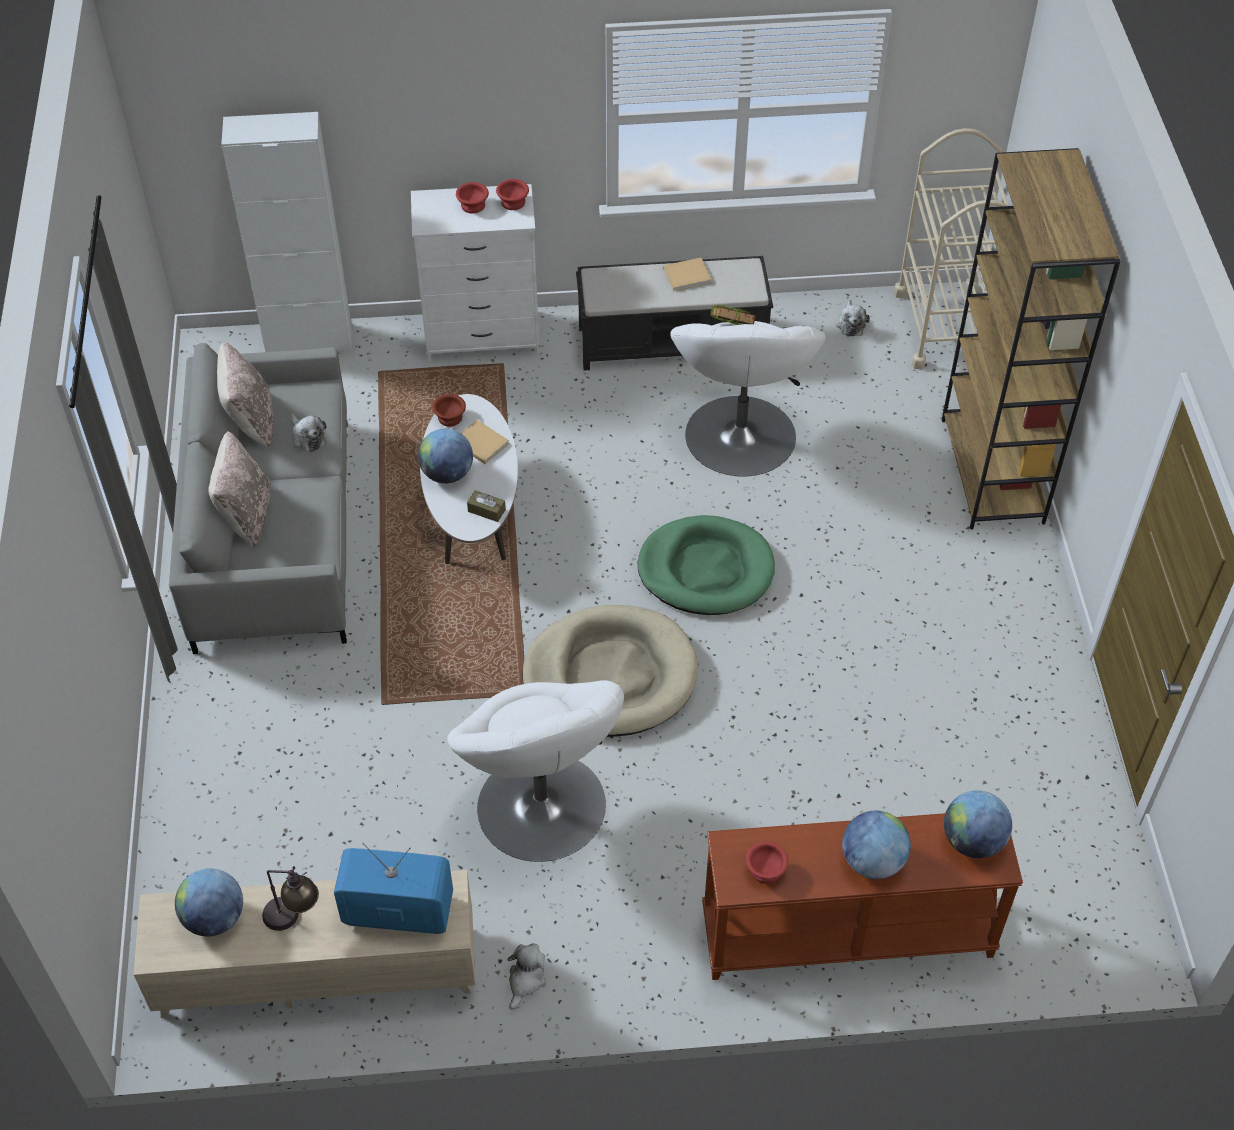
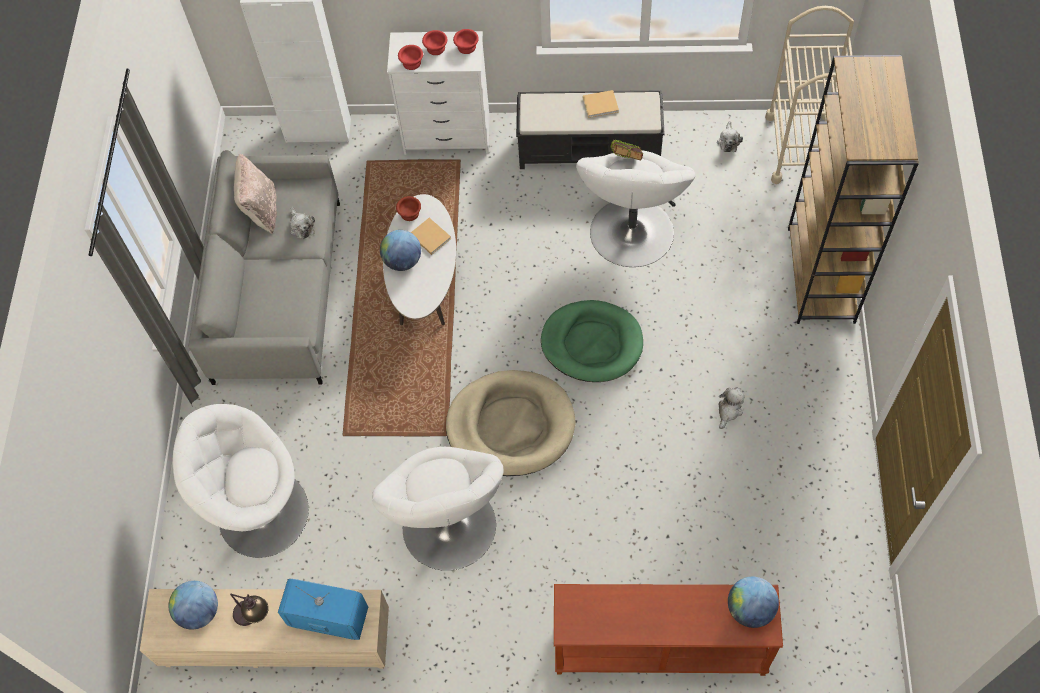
camera: 10 degrees right, 10 degrees up
beige pillow [208,431,271,548] -> none
brown tissue box [467,490,506,522] -> none
plush toy [507,943,546,1010] -> plush toy moved to [718,387,745,429]
red bowl [746,842,788,884] -> red bowl moved to [398,45,423,70]
globe [842,811,911,879] -> none
none -> white armchair [173,404,309,558]

